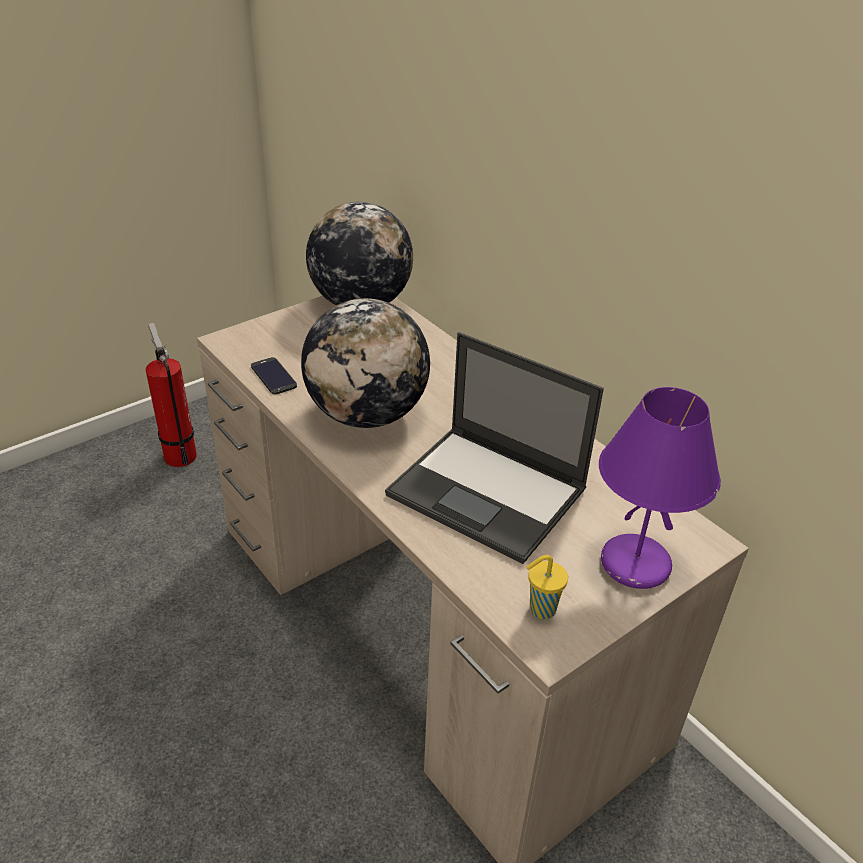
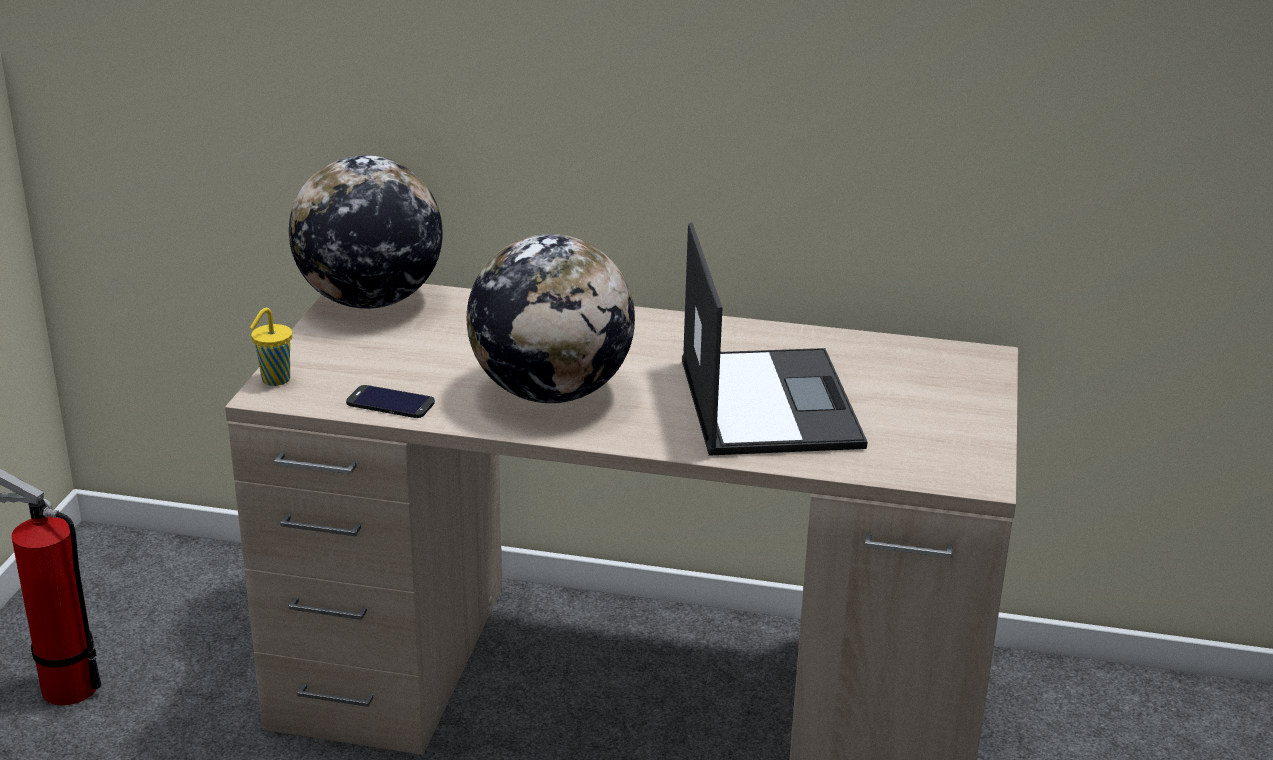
camera: 40 degrees left, 10 degrees down
laptop [385,332,604,564] -> laptop turned 90 degrees counterclockwise [682,222,868,456]
yellow cup [526,555,568,619] -> yellow cup moved to [250,308,292,386]
purple table lamp [599,387,721,589] -> none

